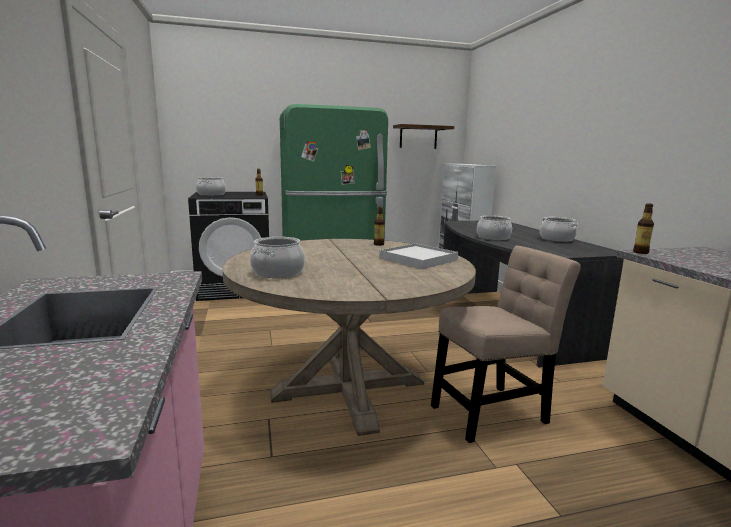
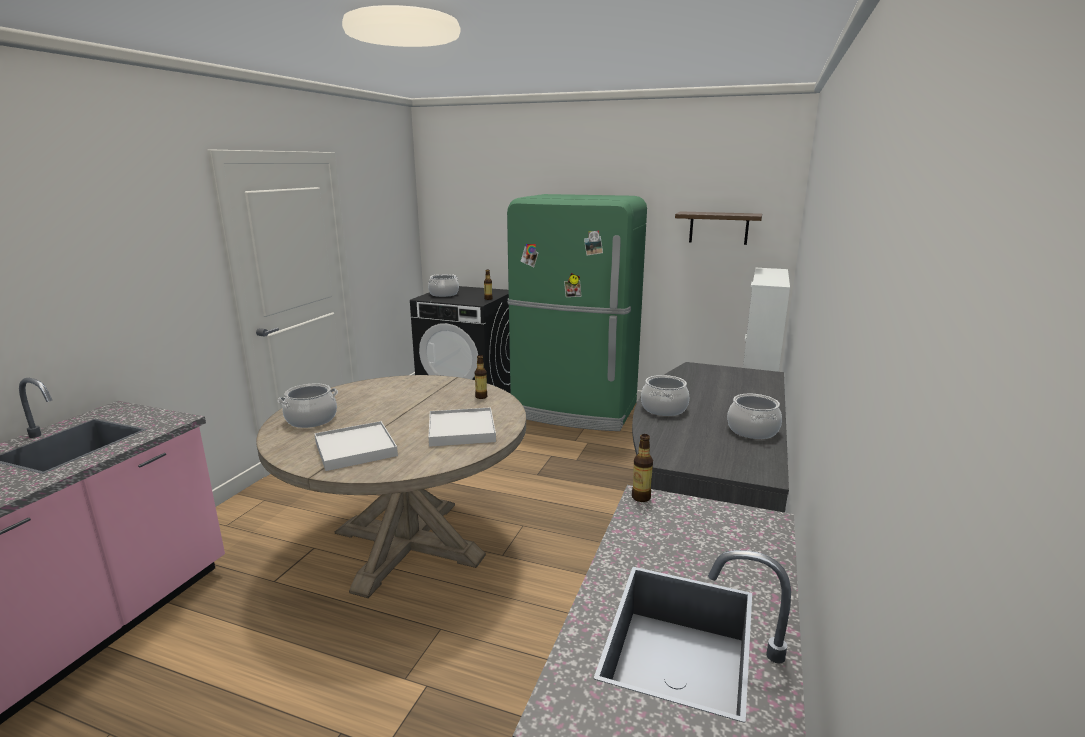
camera: 35 degrees right, 5 degrees up
beige chair [431,246,581,443] -> none
none -> white tray [314,421,398,471]

